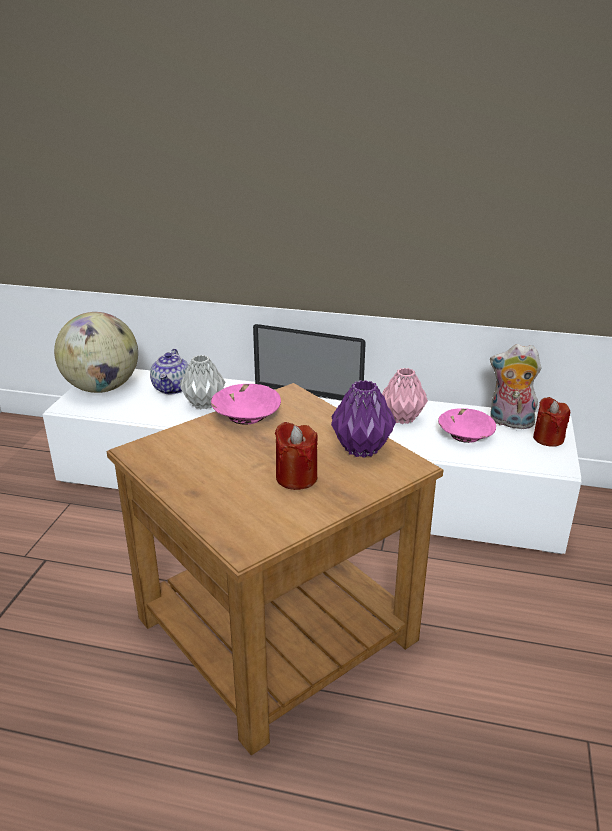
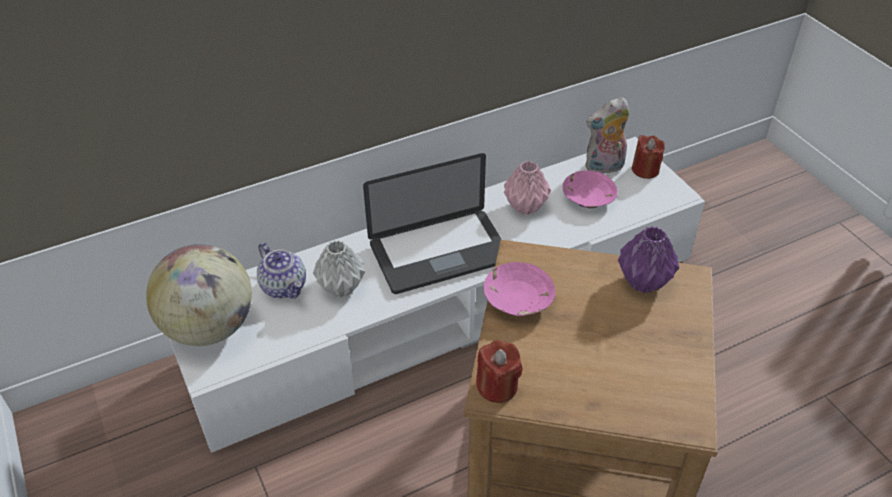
camera: 40 degrees left, 15 degrees up
red candle [275,422,318,490] -> red candle moved to [476,340,523,403]

